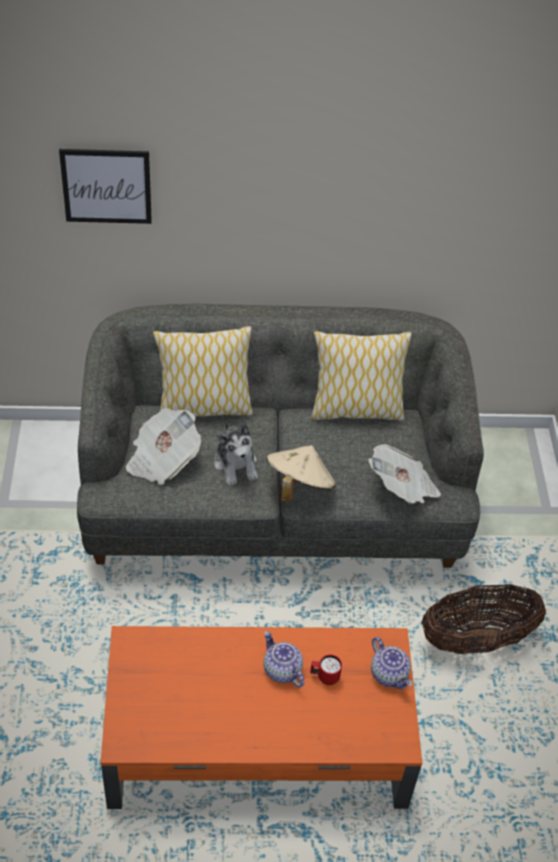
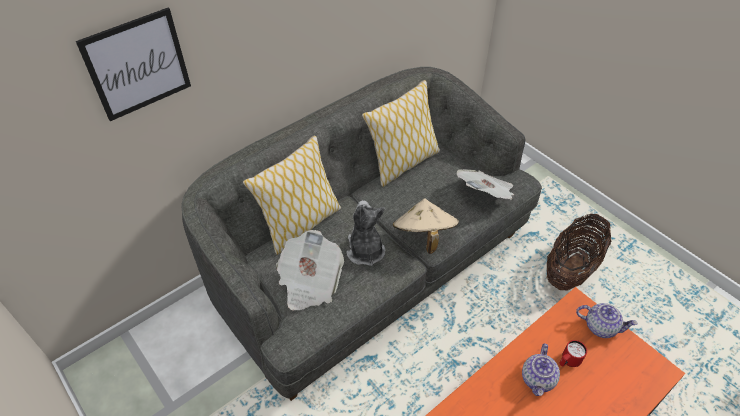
camera: 35 degrees left, 0 degrees up
plush toy [214,421,258,486] -> plush toy turned 135 degrees counterclockwise [347,200,385,266]
teapot [263,631,304,687] -> teapot turned 90 degrees counterclockwise [522,343,560,396]

